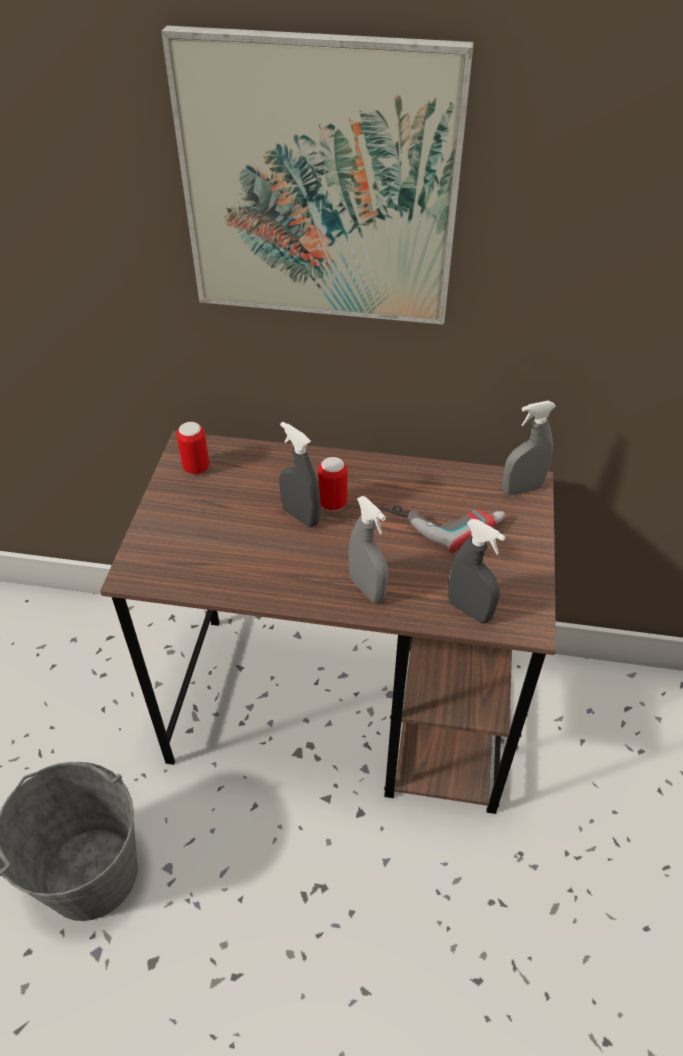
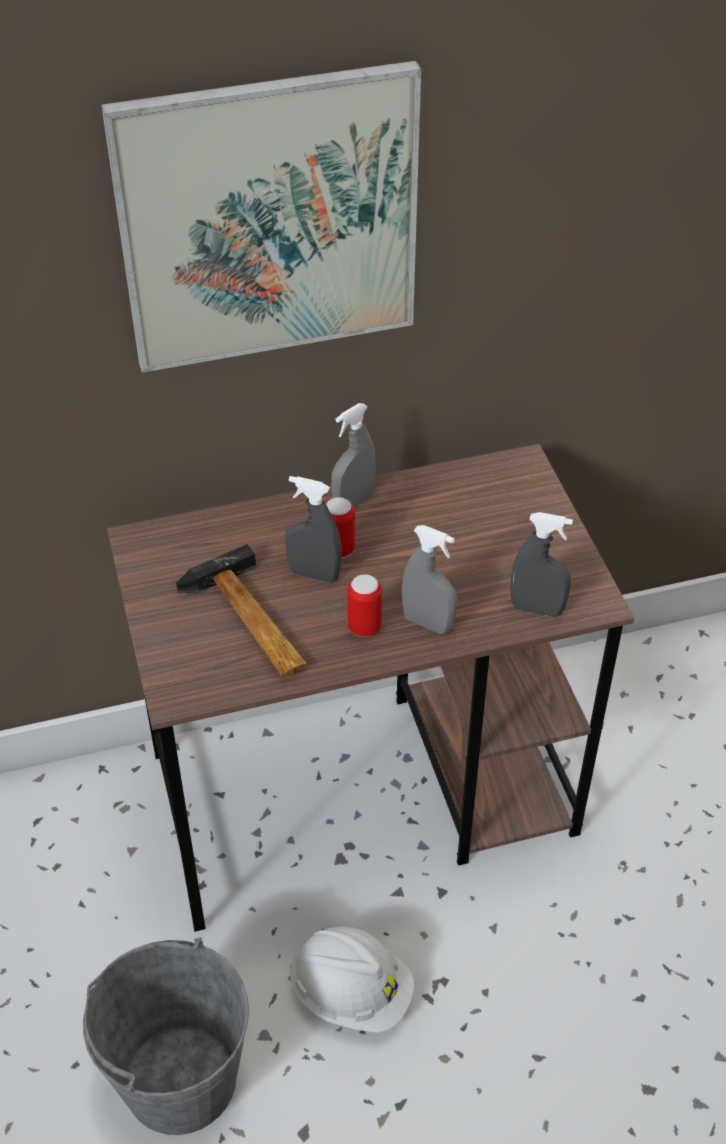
camera: 25 degrees left, 0 degrees up
can [177,422,209,474] -> can moved to [347,574,382,637]
power drill [381,506,505,553] -> none
grey spray bottle [502,401,556,495] -> grey spray bottle moved to [331,403,376,507]
none -> hammer [176,544,307,677]
none -> white hard hat [290,927,414,1033]

